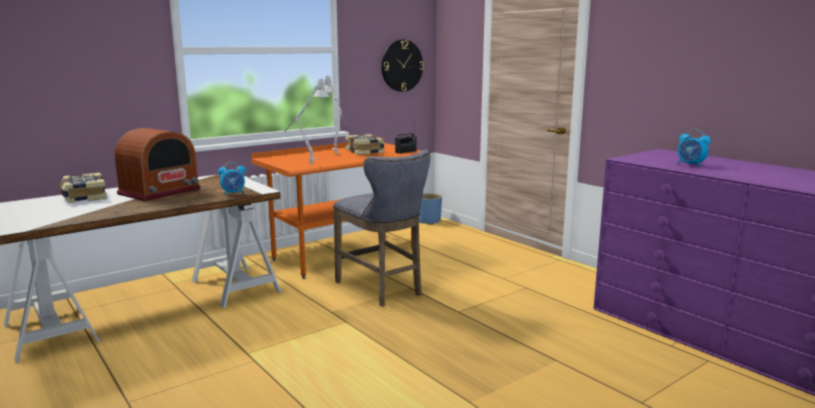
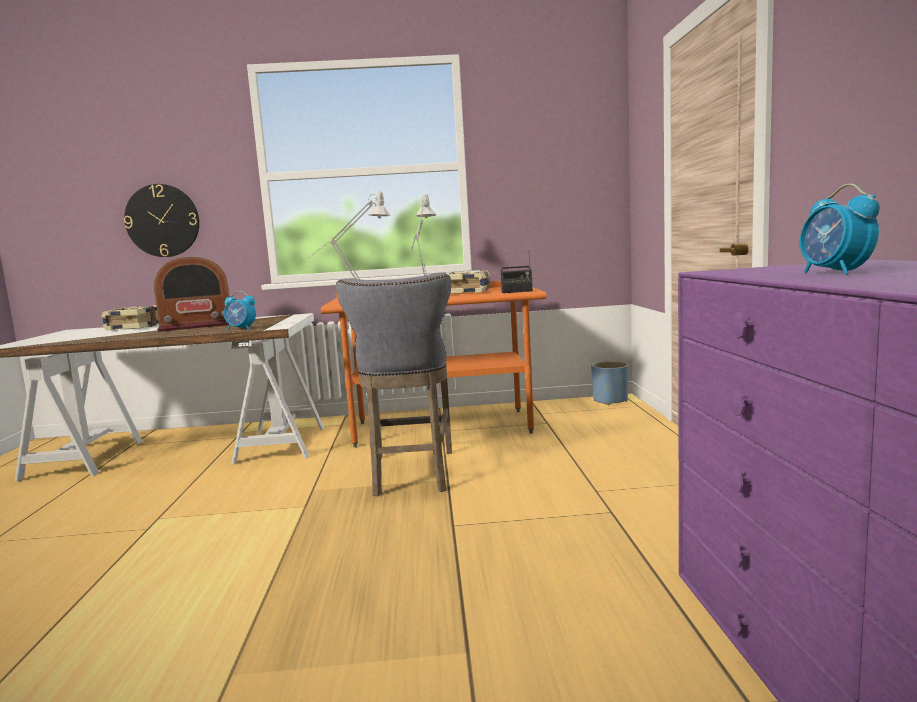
camera: 35 degrees right, 5 degrees down
wall clock [381,40,424,92] -> wall clock moved to [124,184,199,257]

